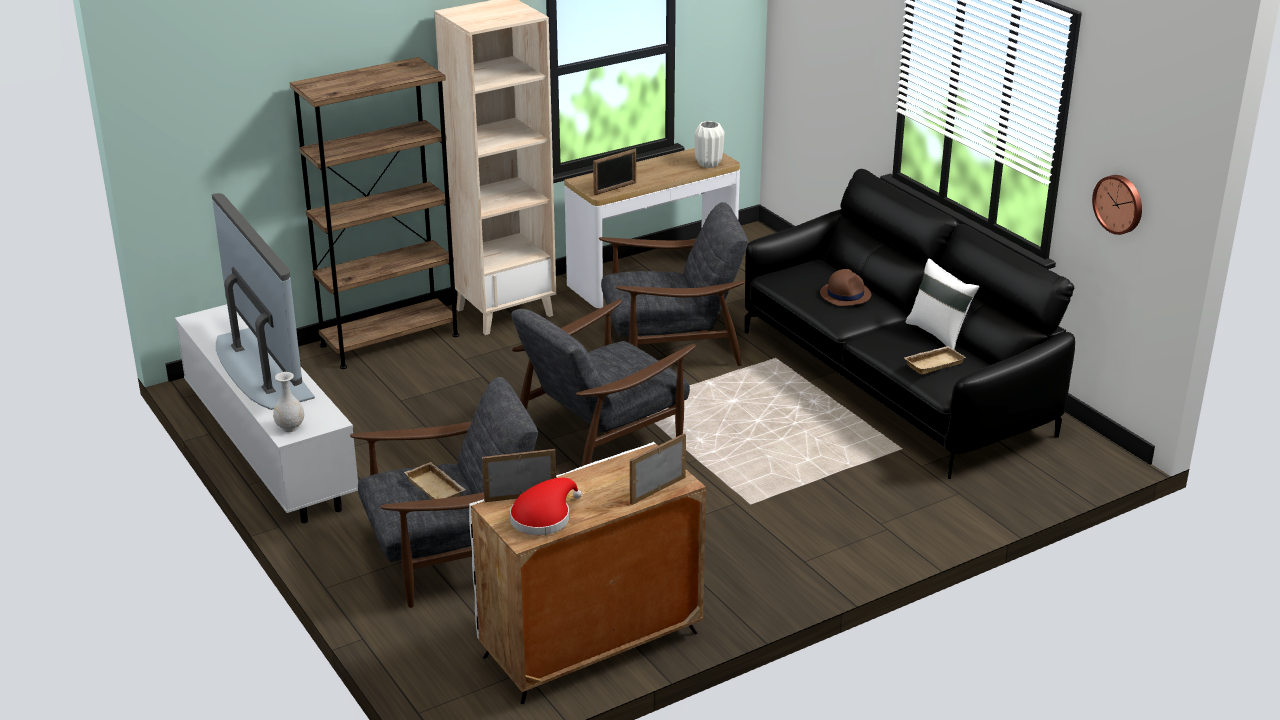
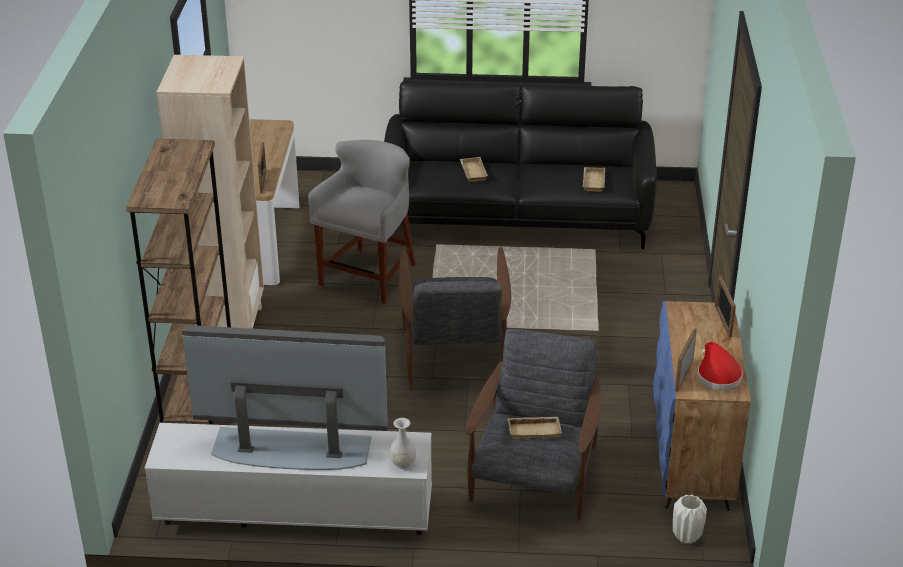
camera: 55 degrees left, 5 degrees up
white cabinet [469,442,706,704] -> blue cabinet [653,301,751,511]
grey armchair [599,202,748,366] -> grey stool [308,140,416,304]
white vase [694,121,724,168] -> white vase moved to [673,495,707,544]
brown hat [820,269,871,306] -> beige tray [460,157,488,182]
white pillow [906,258,979,349] -> none
wall clock [1092,175,1142,235] -> none

